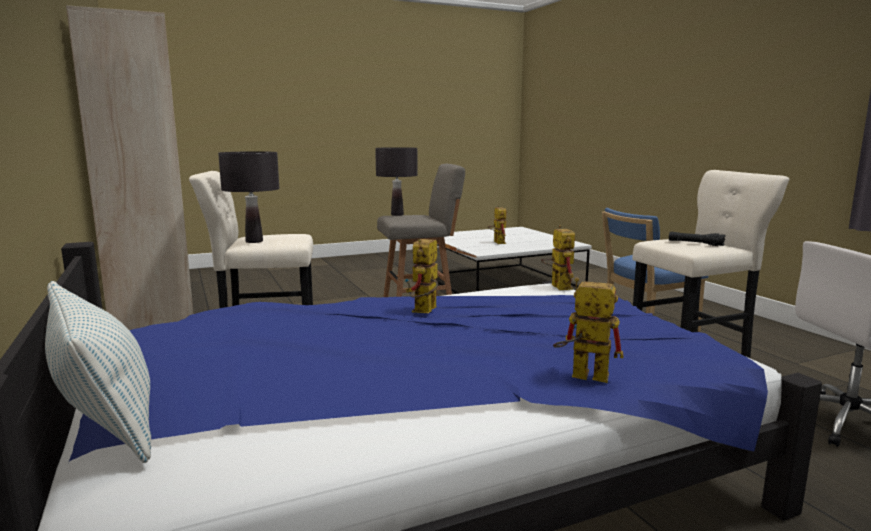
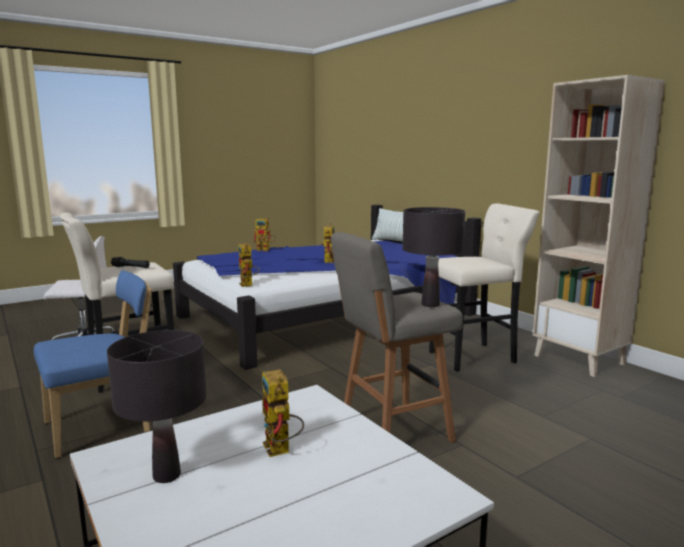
camera: 170 degrees right, 0 degrees up
black table lamp [218,151,279,243] -> black table lamp moved to [107,330,207,483]

